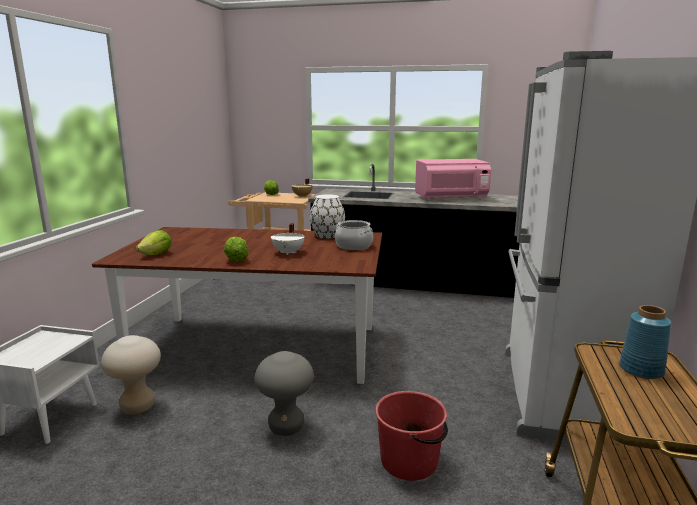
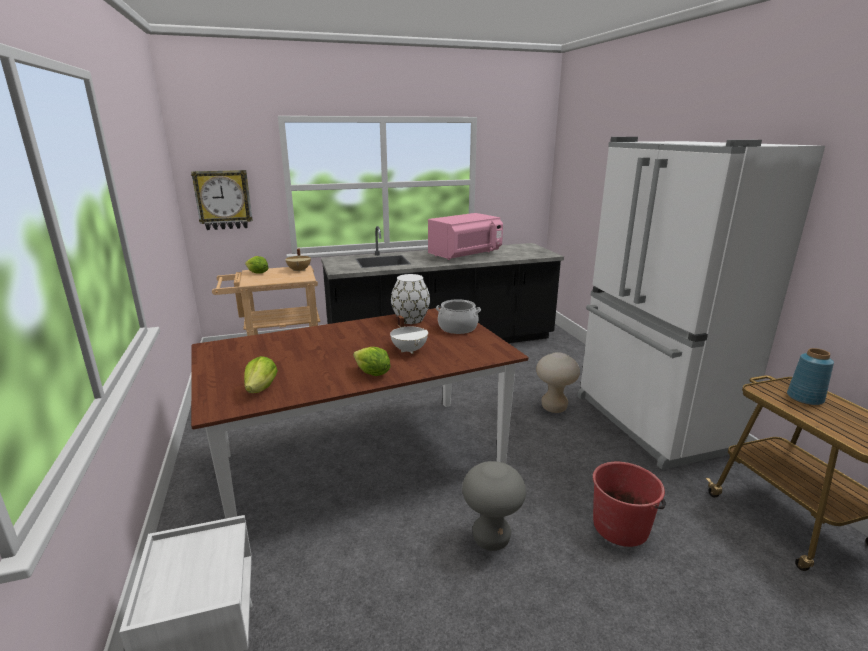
camera: 30 degrees left, 5 degrees up
beige stool [101,335,161,415] -> beige stool moved to [536,352,580,413]
none -> wall clock [191,170,253,230]

